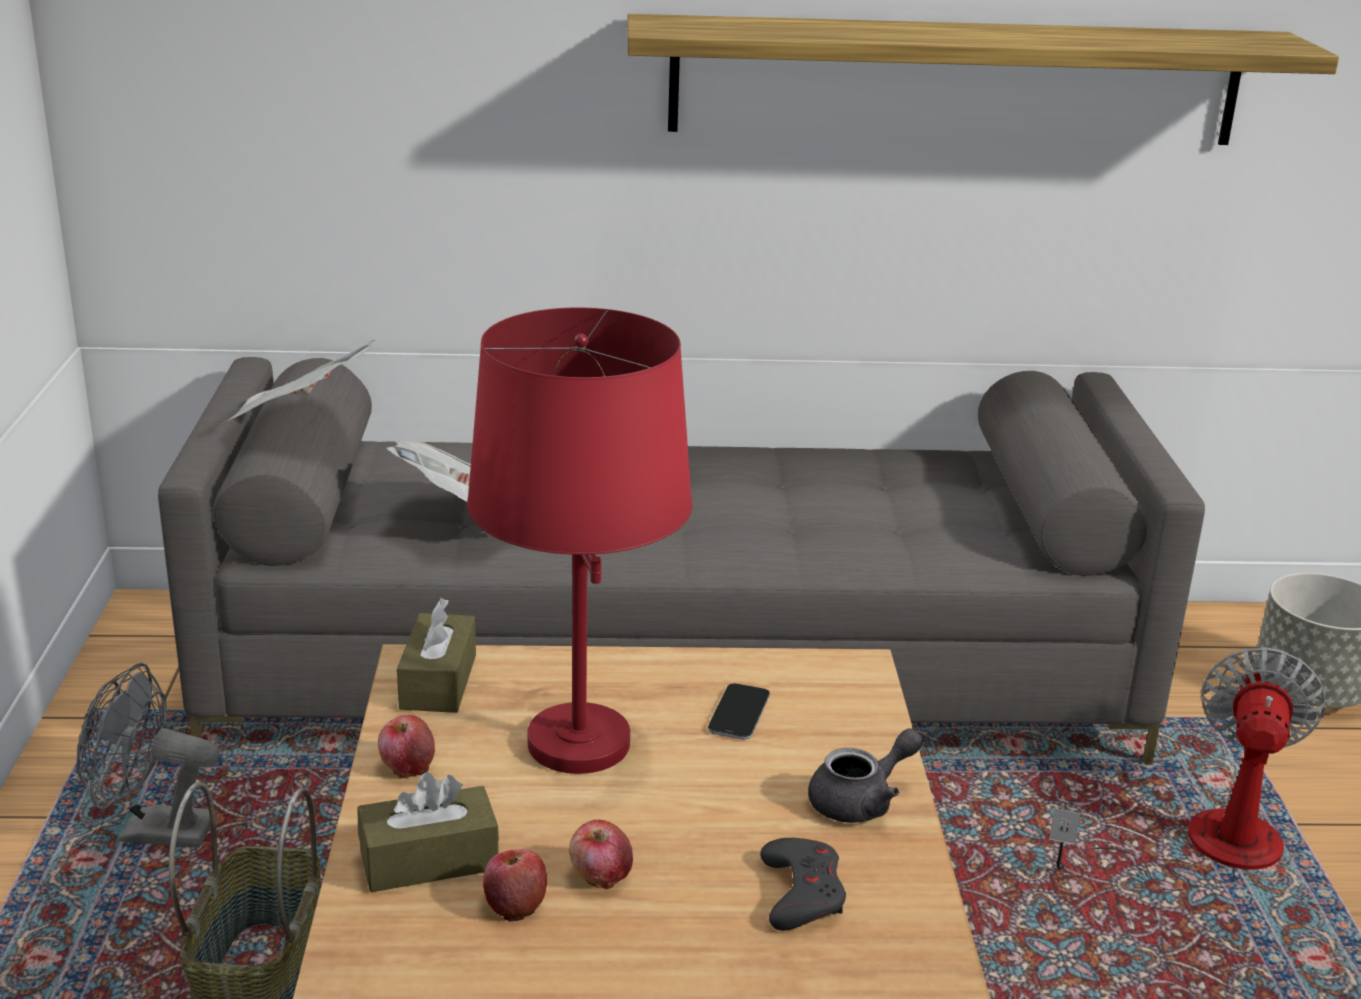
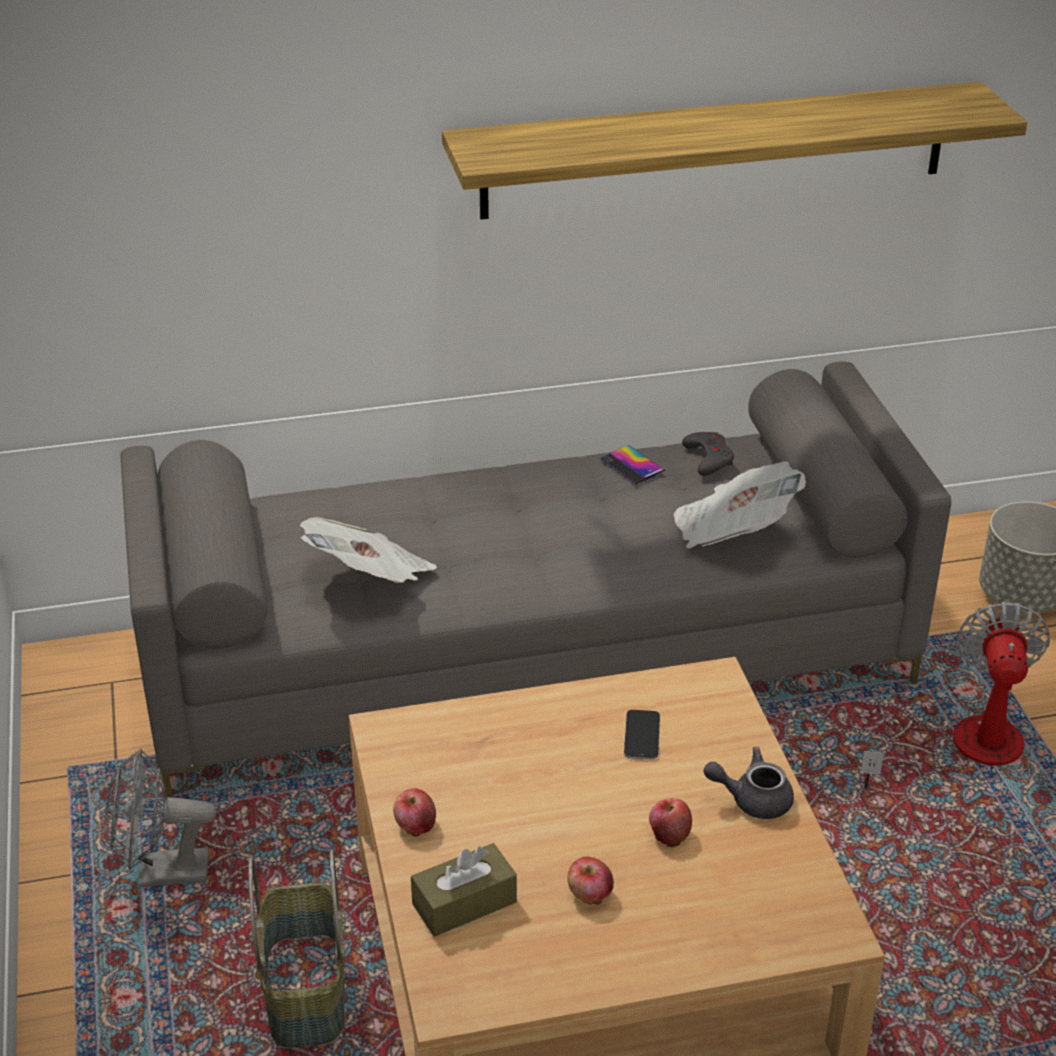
camera: 10 degrees left, 10 degrees up
newspaper [221,340,374,424] -> newspaper moved to [673,462,806,549]
brown tissue box [397,598,476,713] -> none
red table lamp [467,307,692,774] -> none
apple [483,849,547,922] -> apple moved to [649,798,692,847]
grey game controller [760,838,846,931] -> grey game controller moved to [682,432,734,476]
grey teapot [808,729,923,823] -> grey teapot turned 135 degrees counterclockwise [703,747,794,819]
none -> phone [600,445,665,484]

